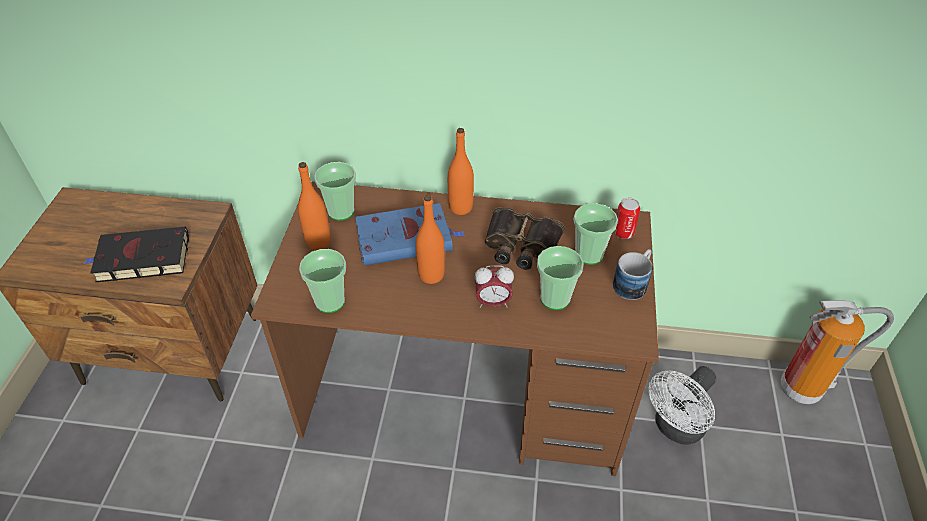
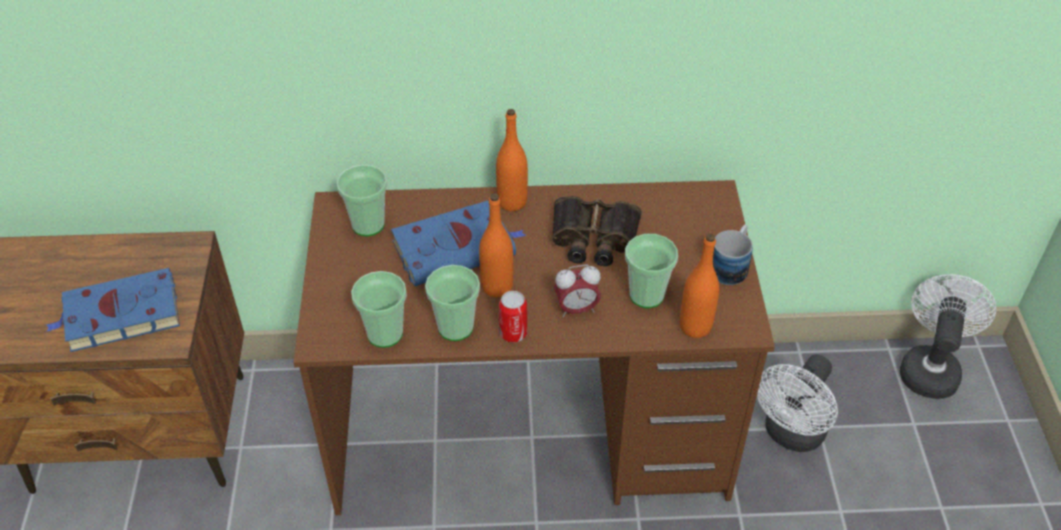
camera: 10 degrees left, 0 degrees up
black book [84,227,189,282] -> blue book [46,268,180,352]
orange bottle [298,162,331,250] -> orange bottle moved to [680,234,719,338]
cup [574,203,618,265] -> cup moved to [425,265,480,341]
can [614,198,640,239] -> can moved to [499,291,527,343]
fire extinguisher [781,300,894,404] -> white fan [900,274,996,399]

